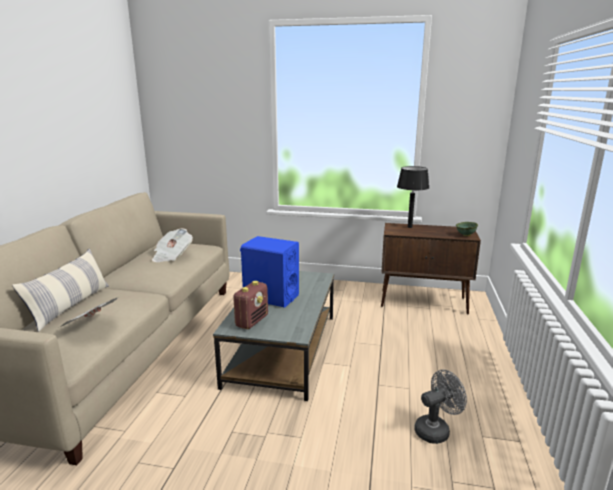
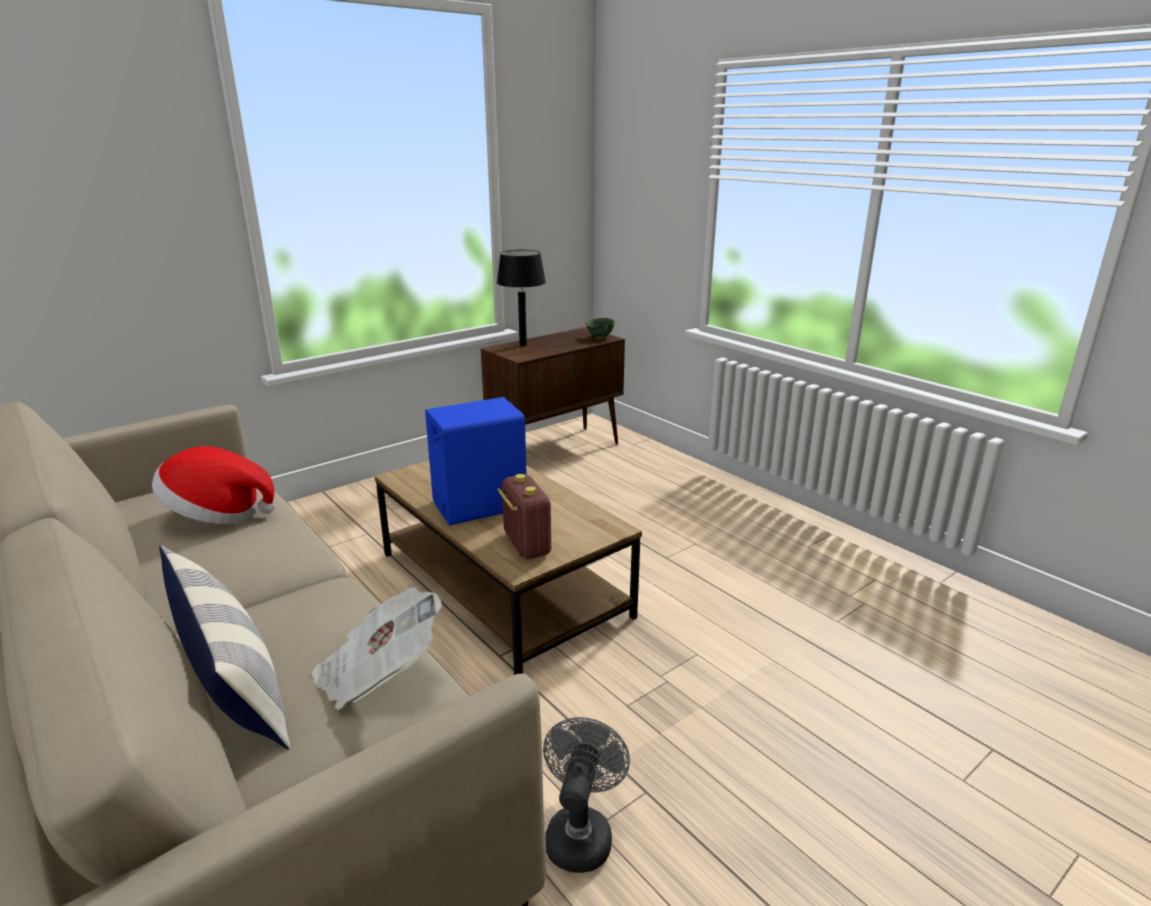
camera: 50 degrees left, 5 degrees up
newspaper [152,228,193,262] -> hat [152,446,275,524]
grey coffee table [213,271,334,401] -> brown coffee table [374,460,642,675]
grey fan [414,370,467,444] -> grey fan moved to [543,717,630,873]

